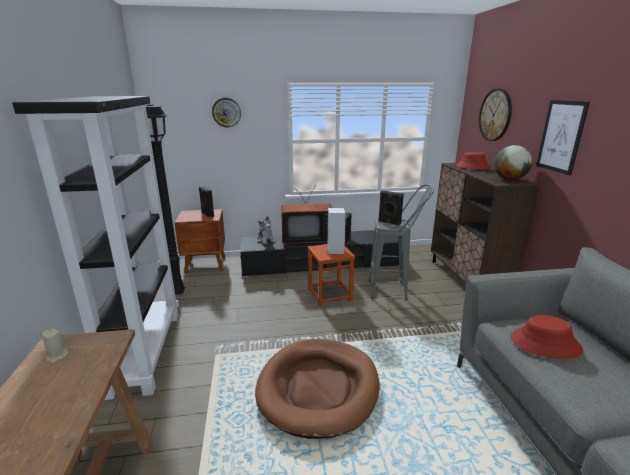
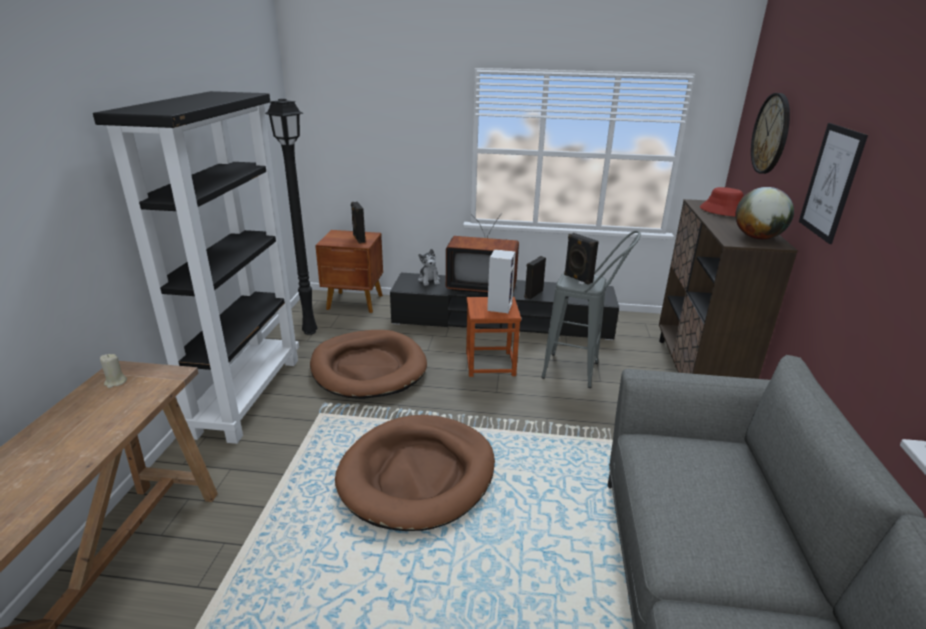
camera: 15 degrees right, 5 degrees up
wall clock [212,98,241,128] -> none
red hat [511,315,583,359] -> none
none -> brown dog bed [310,330,427,399]

